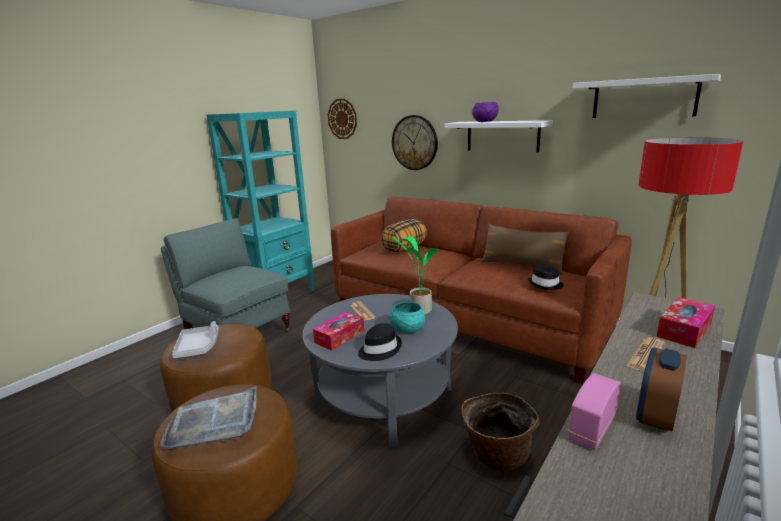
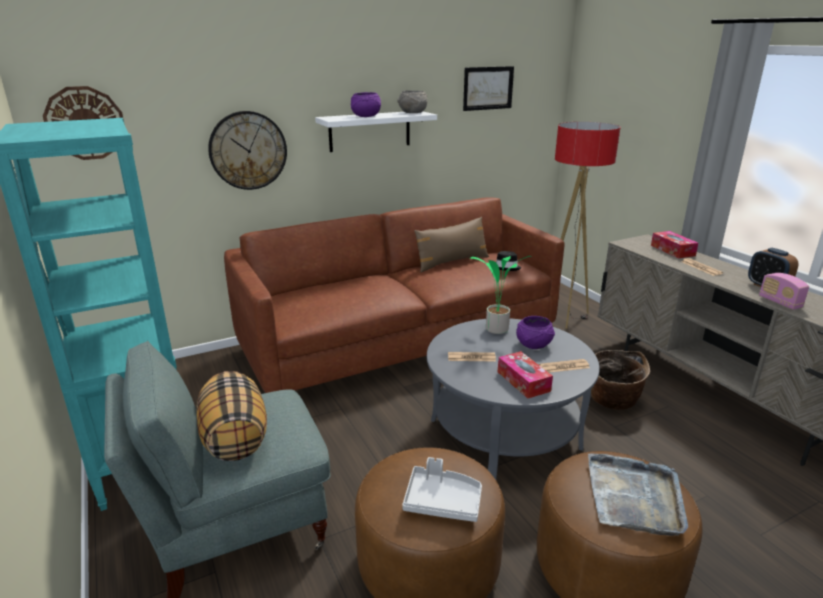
camera: 65 degrees left, 5 degrees up
black hat [358,323,402,361] -> newspaper [539,359,590,373]
pillow [381,219,427,252] -> pillow moved to [196,371,267,461]
turquoise bowl [389,302,425,334] -> purple bowl [516,316,555,349]
white shelf [573,74,721,118] -> picture [463,66,514,111]
none -> grey bowl [398,90,428,113]

